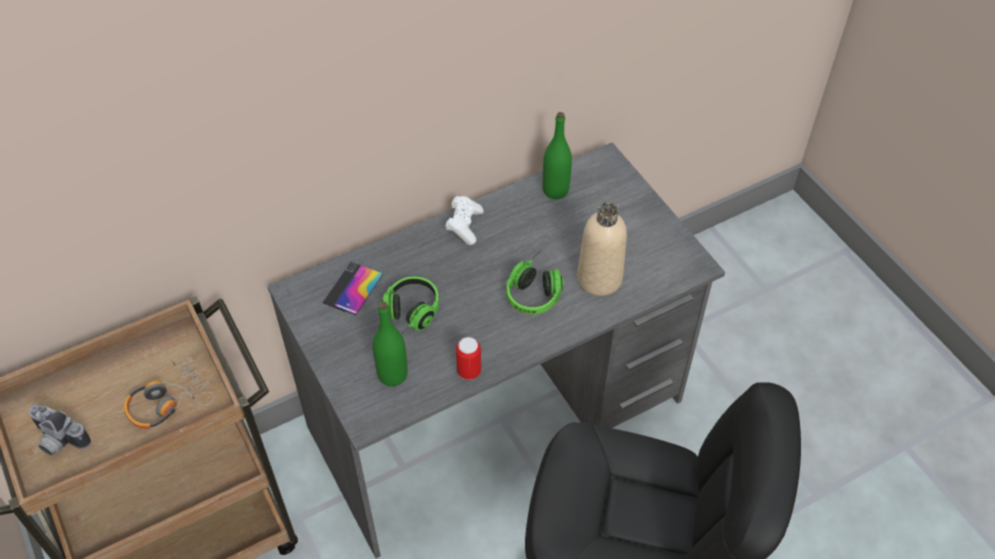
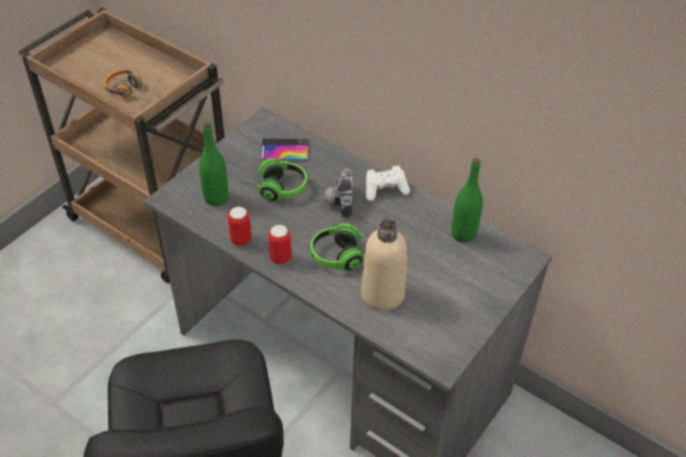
camera: 65 degrees right, 5 degrees down
camera [29,405,91,456] -> camera moved to [325,168,353,219]
none -> can [268,225,291,265]

